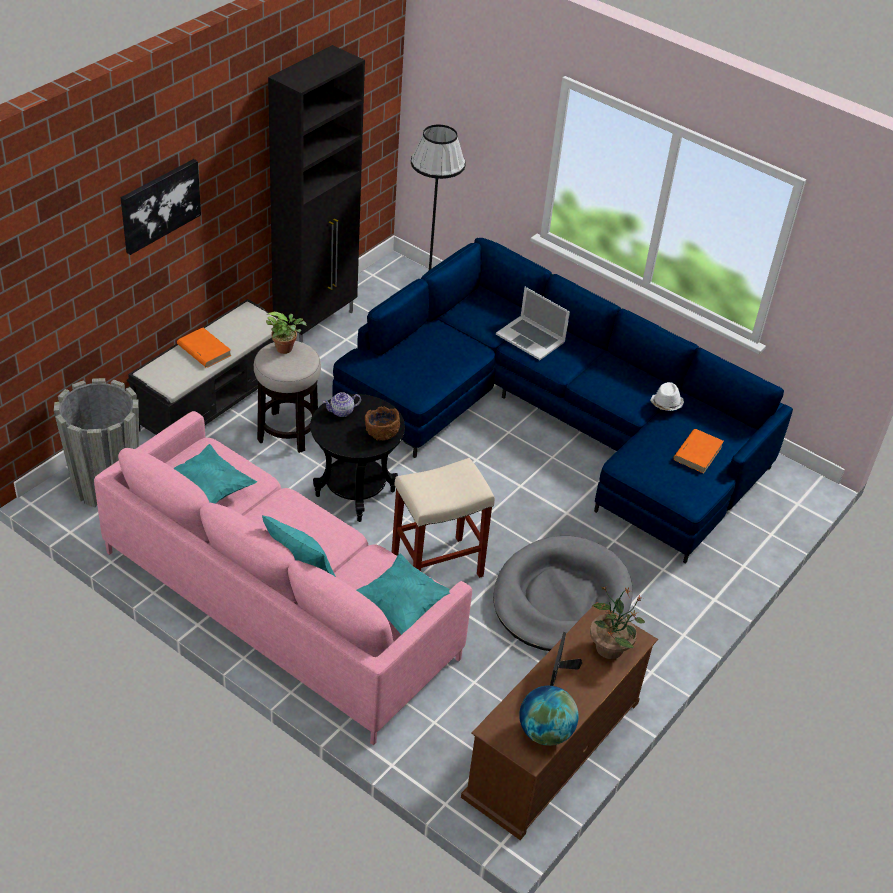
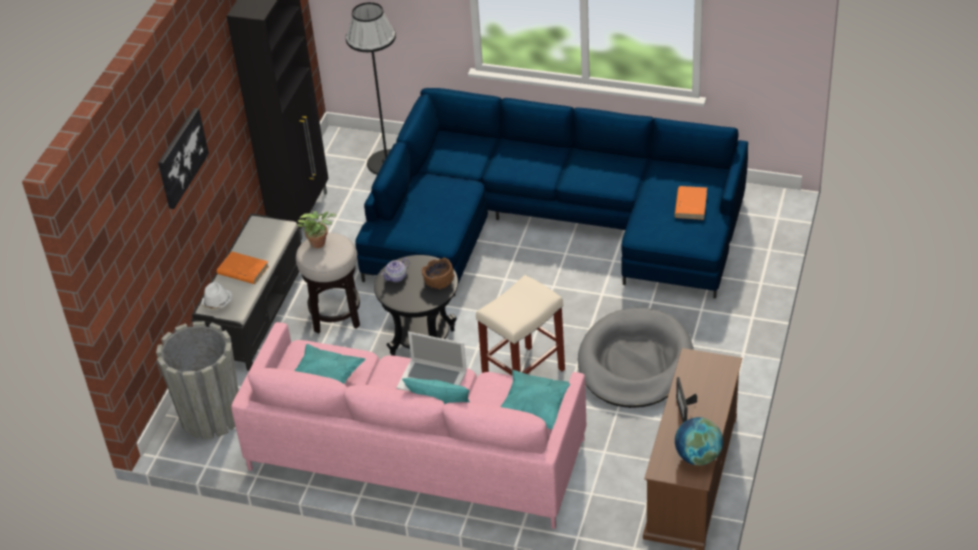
camera: 15 degrees left, 0 degrees up
laptop [496,287,570,360] -> laptop moved to [396,332,467,391]
potted plant [590,585,645,659] -> none
white hat [650,382,684,411] -> white hat moved to [201,282,232,310]

